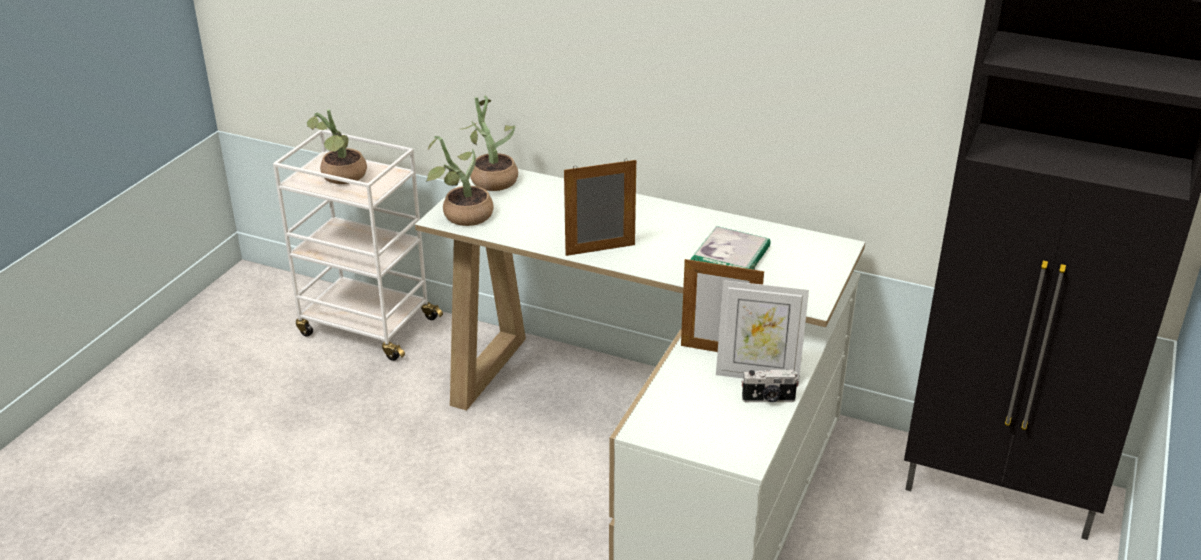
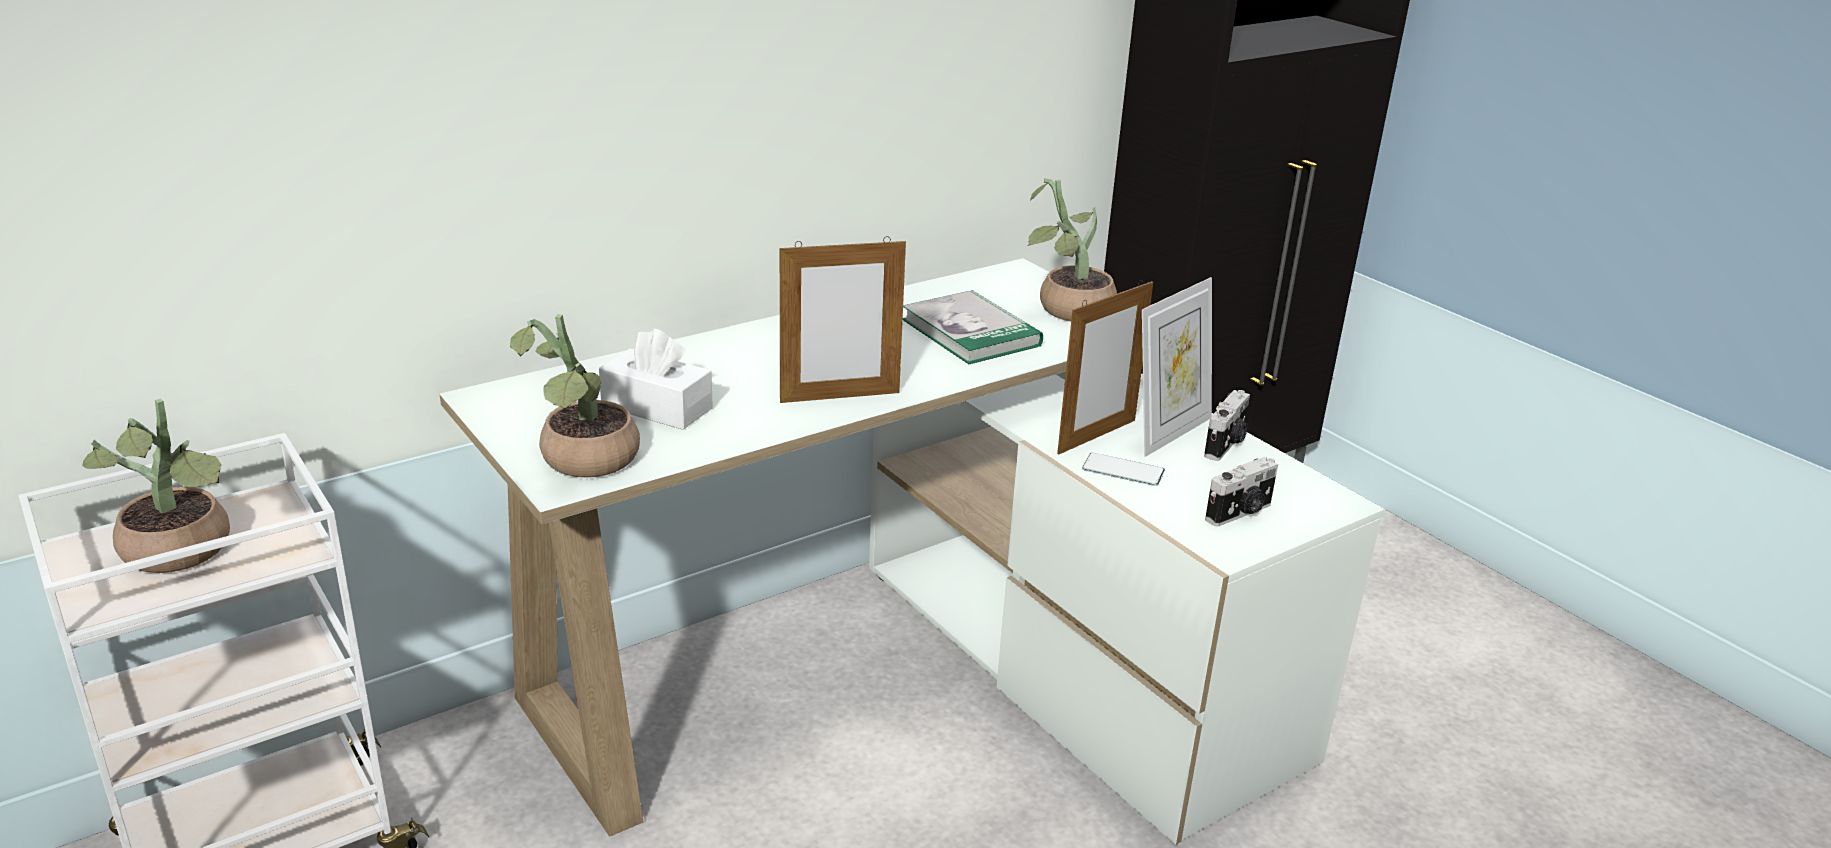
camera: 60 degrees left, 5 degrees down
potted plant [462,95,518,191] -> potted plant moved to [1028,178,1117,322]
picture frame [564,159,636,256] -> picture frame turned 120 degrees counterclockwise [780,236,906,403]
none -> white tissue box [599,329,713,430]
none -> phone [1082,453,1165,486]
none -> camera [1205,457,1278,526]

